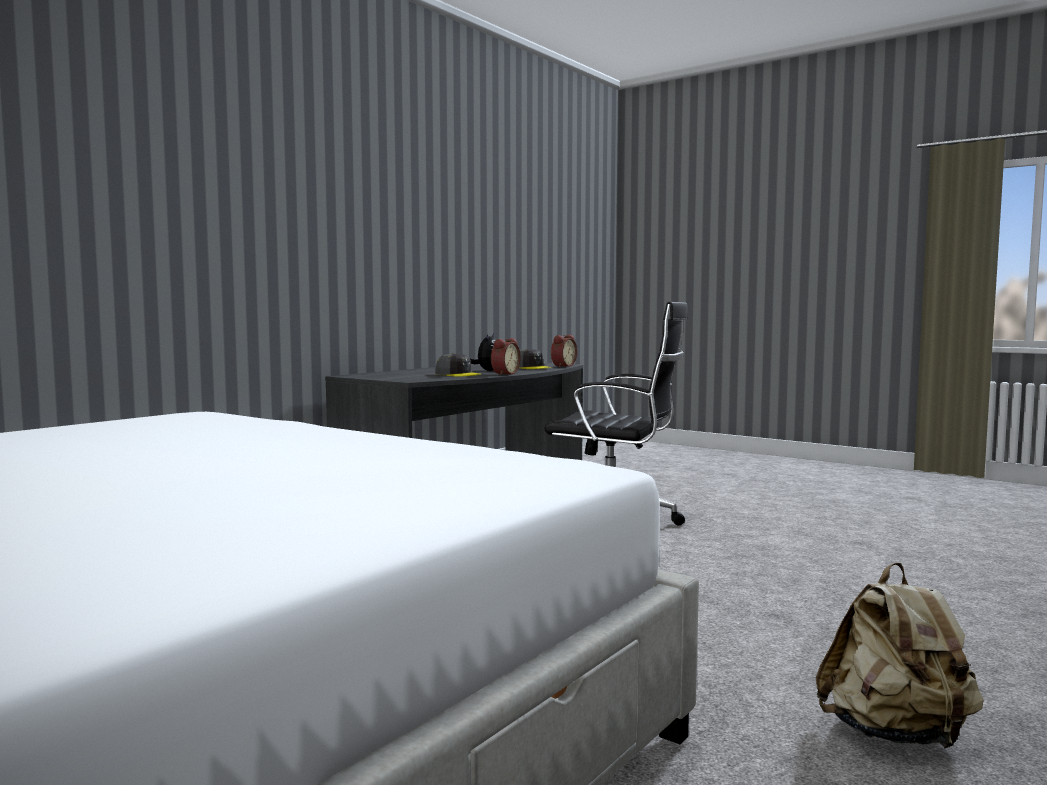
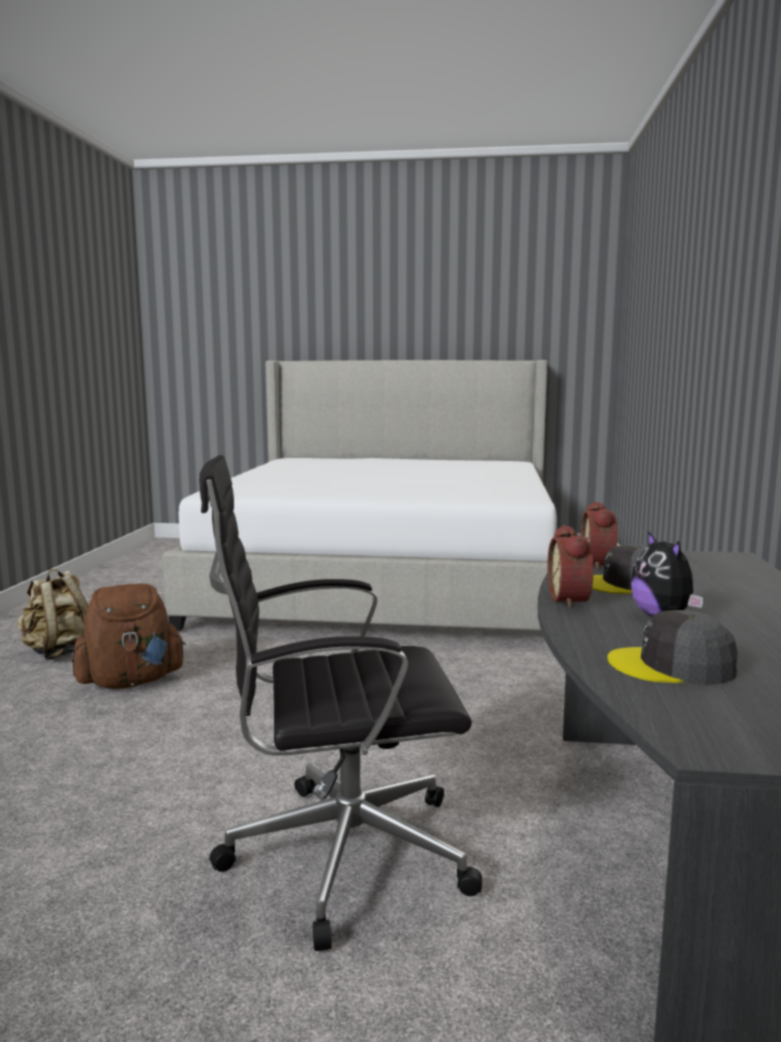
camera: 150 degrees right, 5 degrees up
alarm clock [551,335,577,367] -> alarm clock moved to [581,501,618,570]
none -> brown backpack [72,584,186,689]

